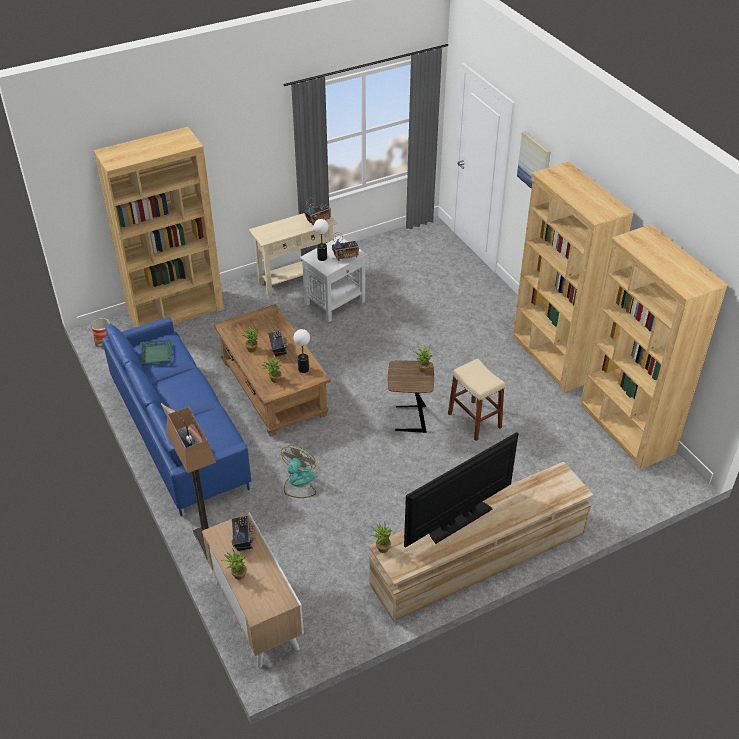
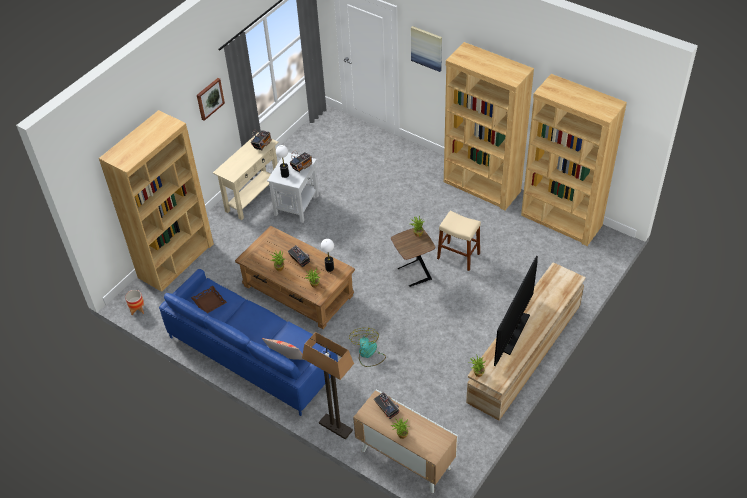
camera: 25 degrees left, 5 degrees up
green tray [140,339,172,364] -> brown tray [191,286,227,313]
none -> picture [197,78,225,121]

